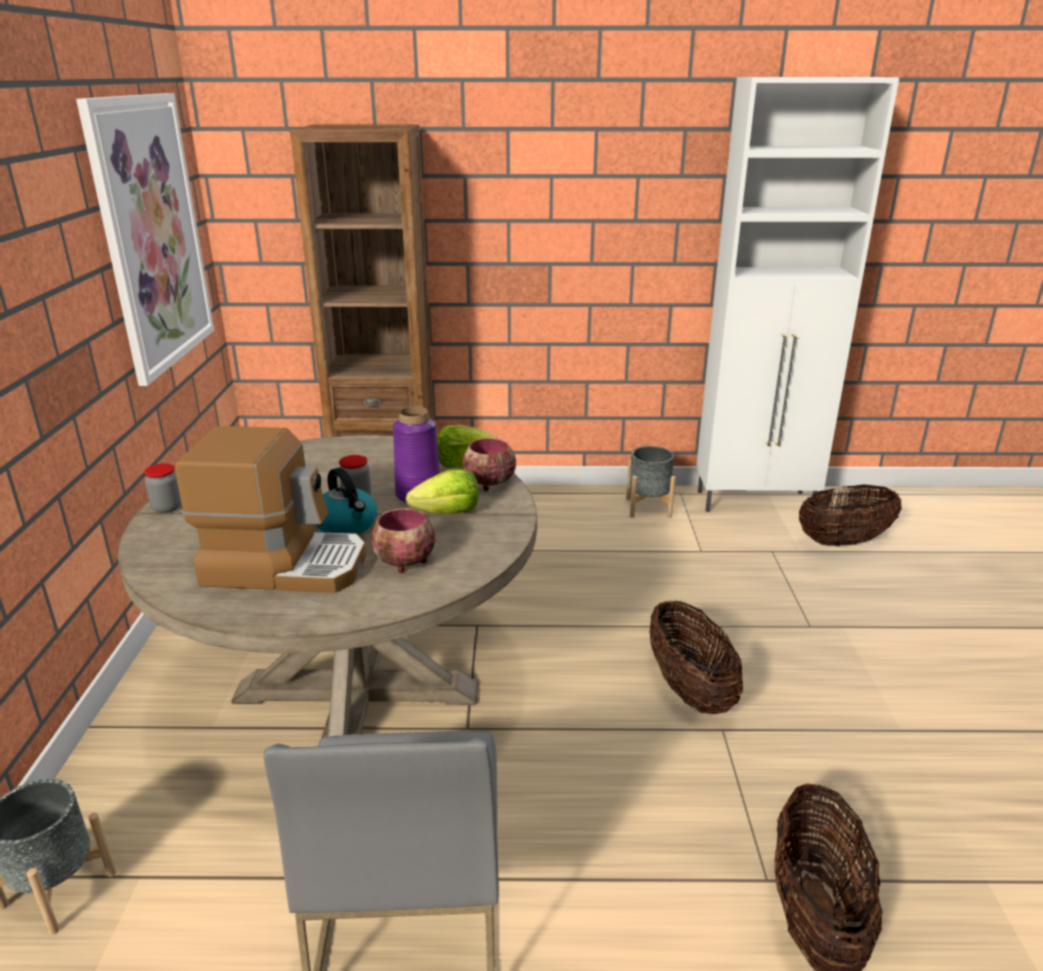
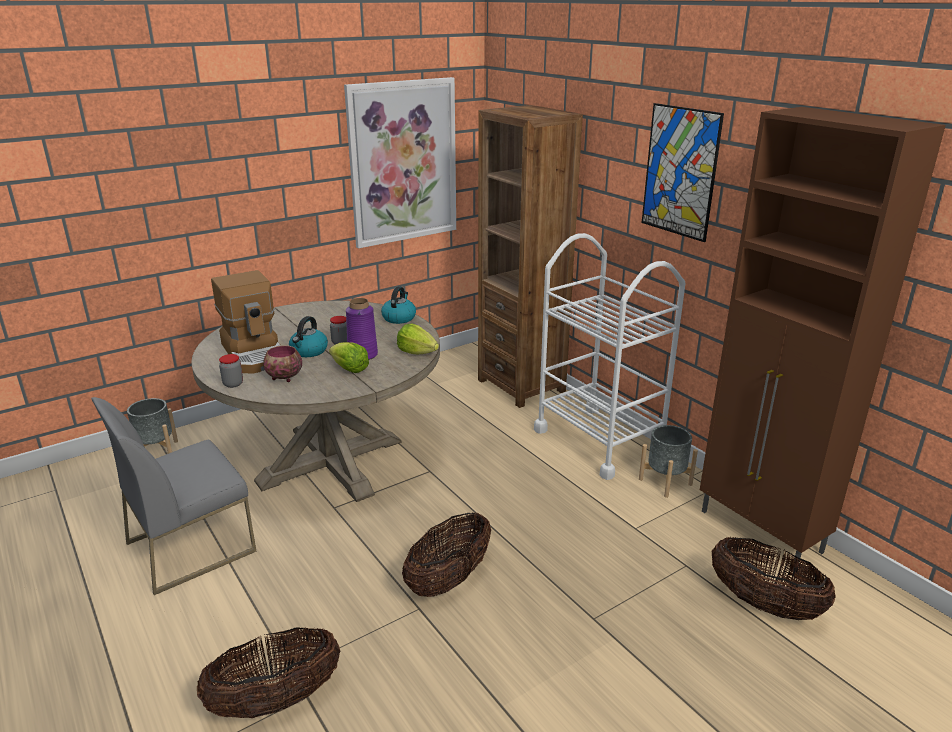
camera: 55 degrees right, 0 degrees up
jar [144,463,182,513] -> jar moved to [219,354,243,388]
bowl [463,438,516,491] -> none
white cabinet [696,77,899,512] -> brown cabinet [700,107,946,566]
none -> kettle [381,286,416,324]
none -> white cart [534,233,686,480]
none -> picture [642,103,724,242]

